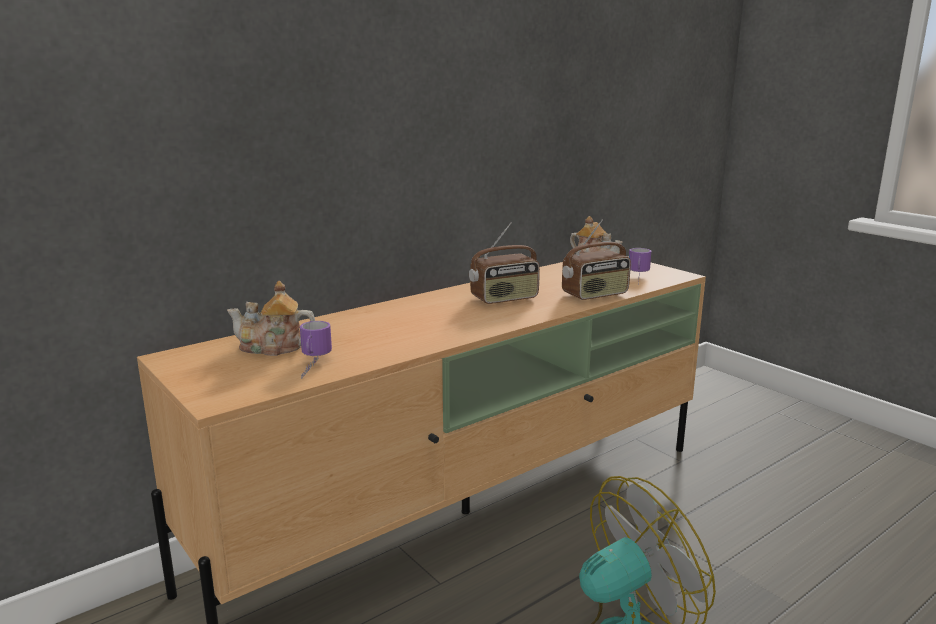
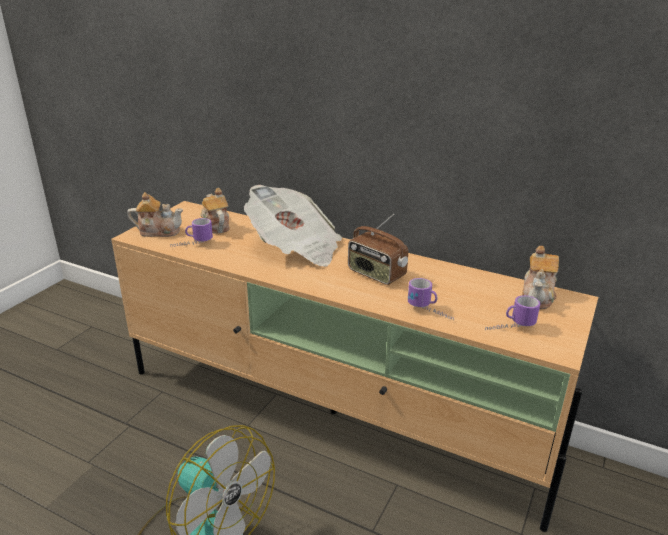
camera: 65 degrees right, 10 degrees up
radio [562,220,631,300] -> mug [408,278,454,321]
none -> teapot [127,192,183,237]
none -> newspaper [244,185,342,267]

